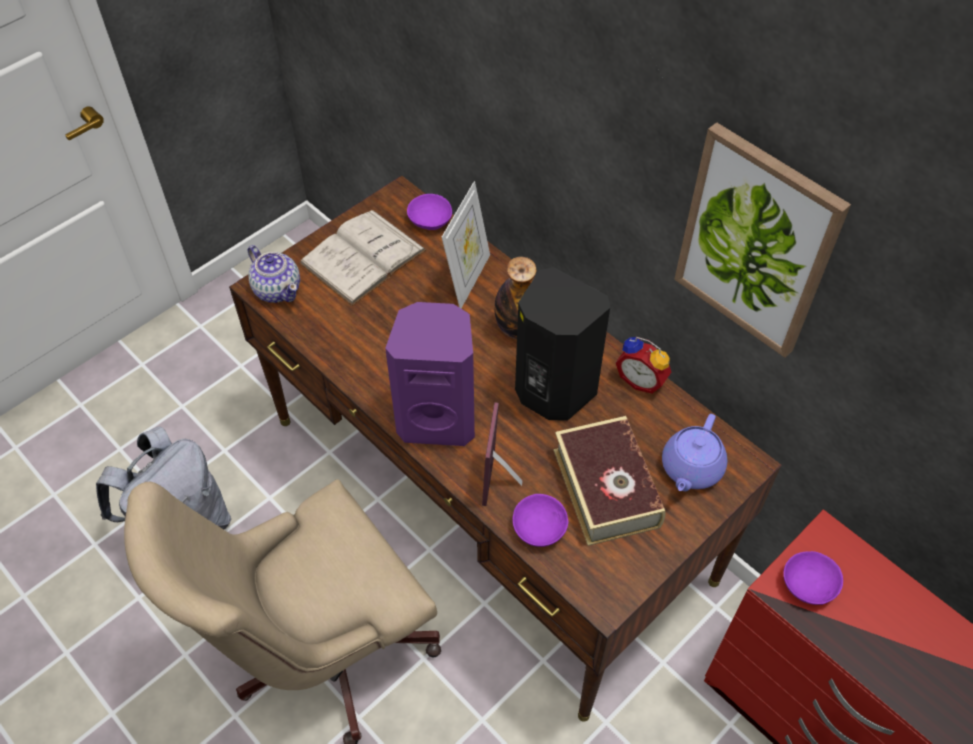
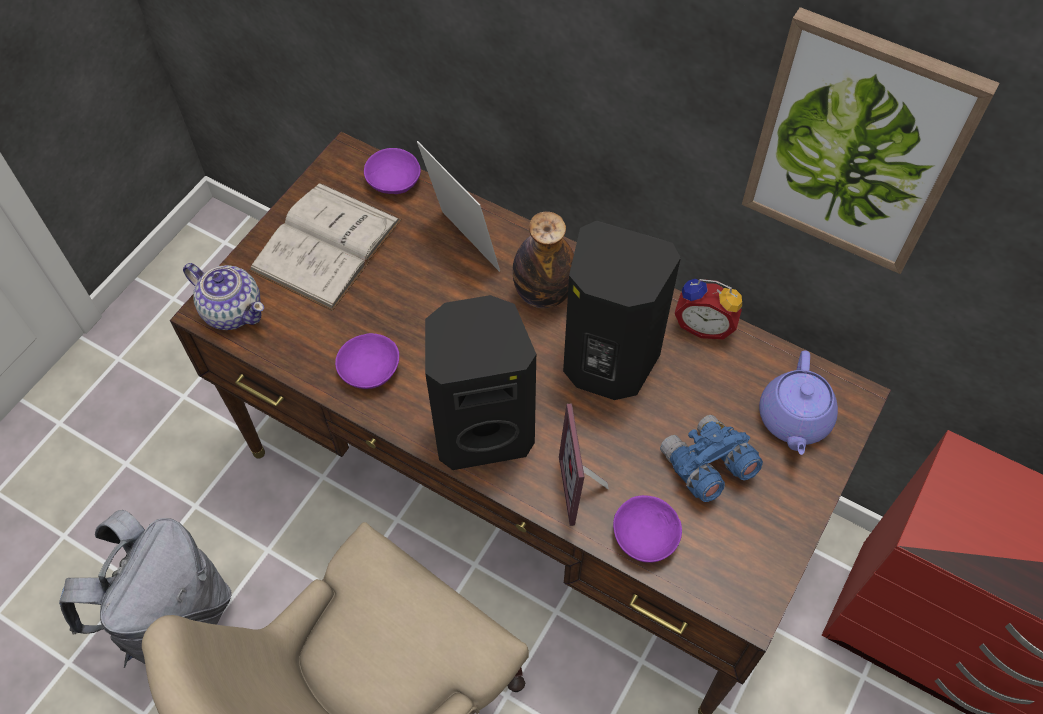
camera: 15 degrees left, 5 degrees up
purple speaker [385,302,475,446] -> black speaker [425,295,536,470]
picture frame [442,181,490,308] -> picture frame turned 45 degrees counterclockwise [417,141,500,272]
book [553,416,665,546] -> blue binoculars [660,415,763,502]
purple bowl [783,551,843,605] -> purple bowl moved to [335,333,399,389]

